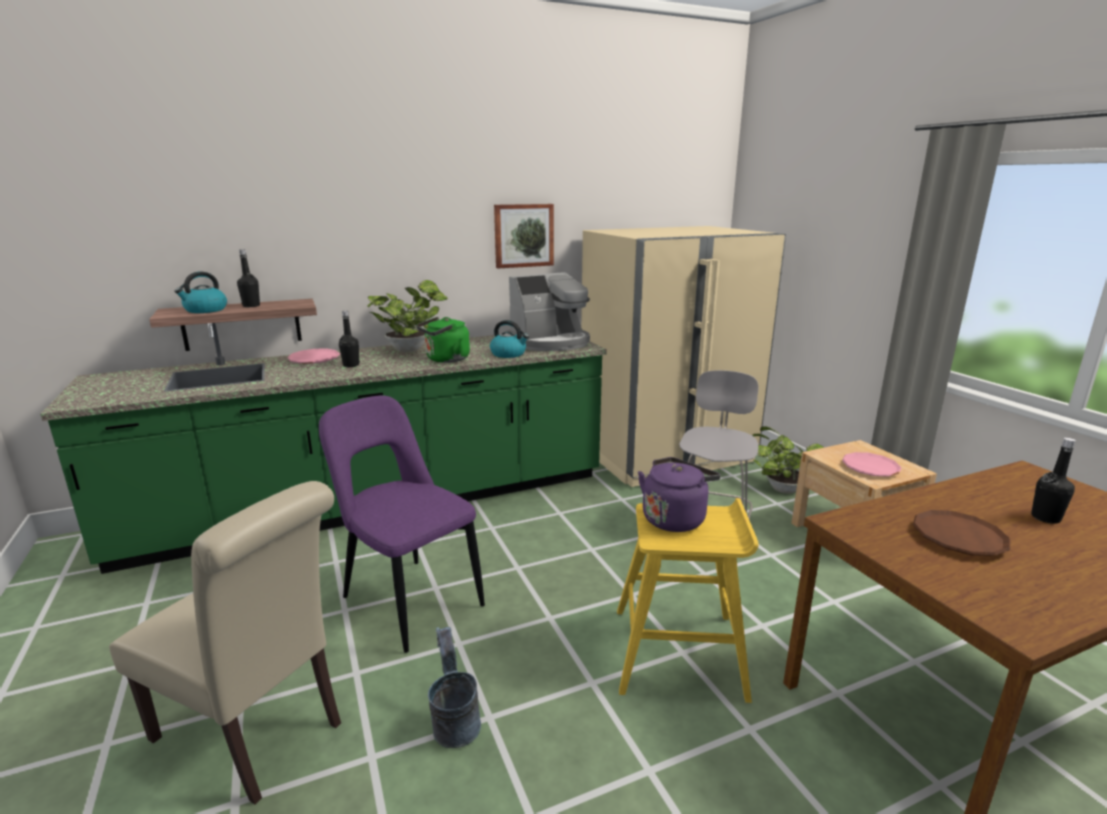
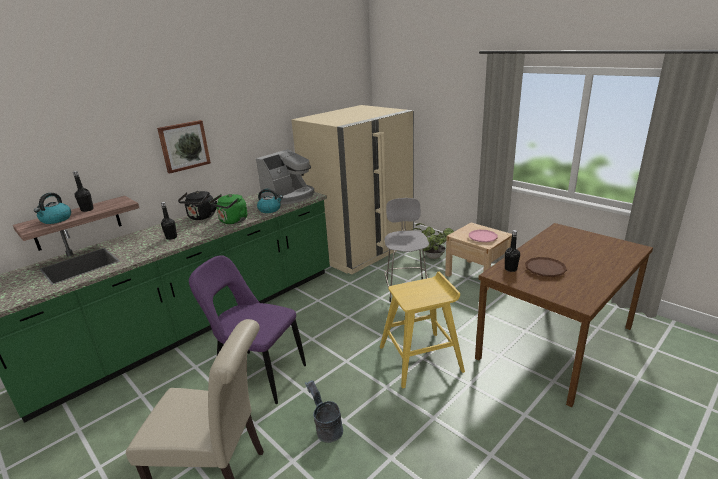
camera: 20 degrees left, 5 degrees up
pink plate [287,349,340,364] -> none
potted plant [367,280,448,352] -> black kettle [178,191,217,220]
picture [494,204,554,268] -> picture moved to [157,120,211,174]
purple kettle [638,457,721,532] -> none
black bottle [1031,438,1076,524] -> black bottle moved to [505,230,520,272]

